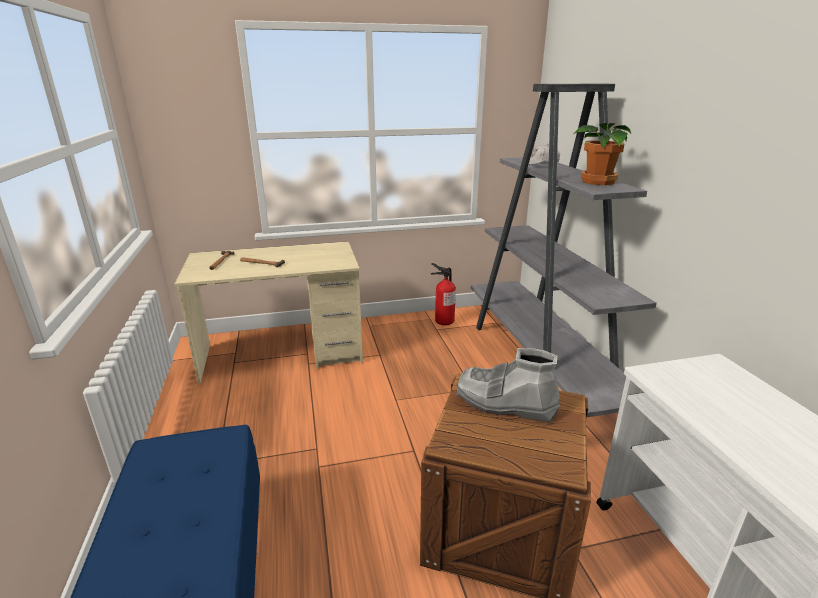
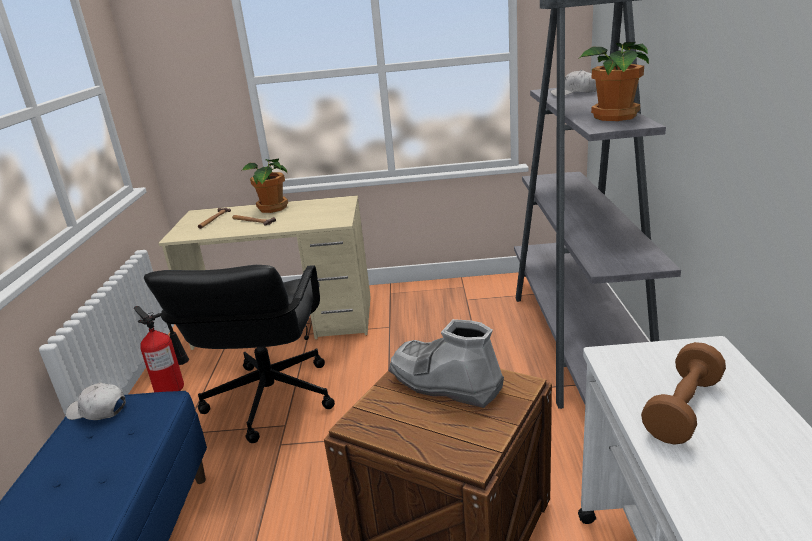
camera: 15 degrees right, 0 degrees up
fire extinguisher [431,263,456,325] -> fire extinguisher moved to [134,306,189,392]
none -> white cap [66,382,126,420]
none -> black office chair [144,265,335,443]
none -> potted plant [241,158,288,213]
none -> brown dumbbell [641,342,726,445]

